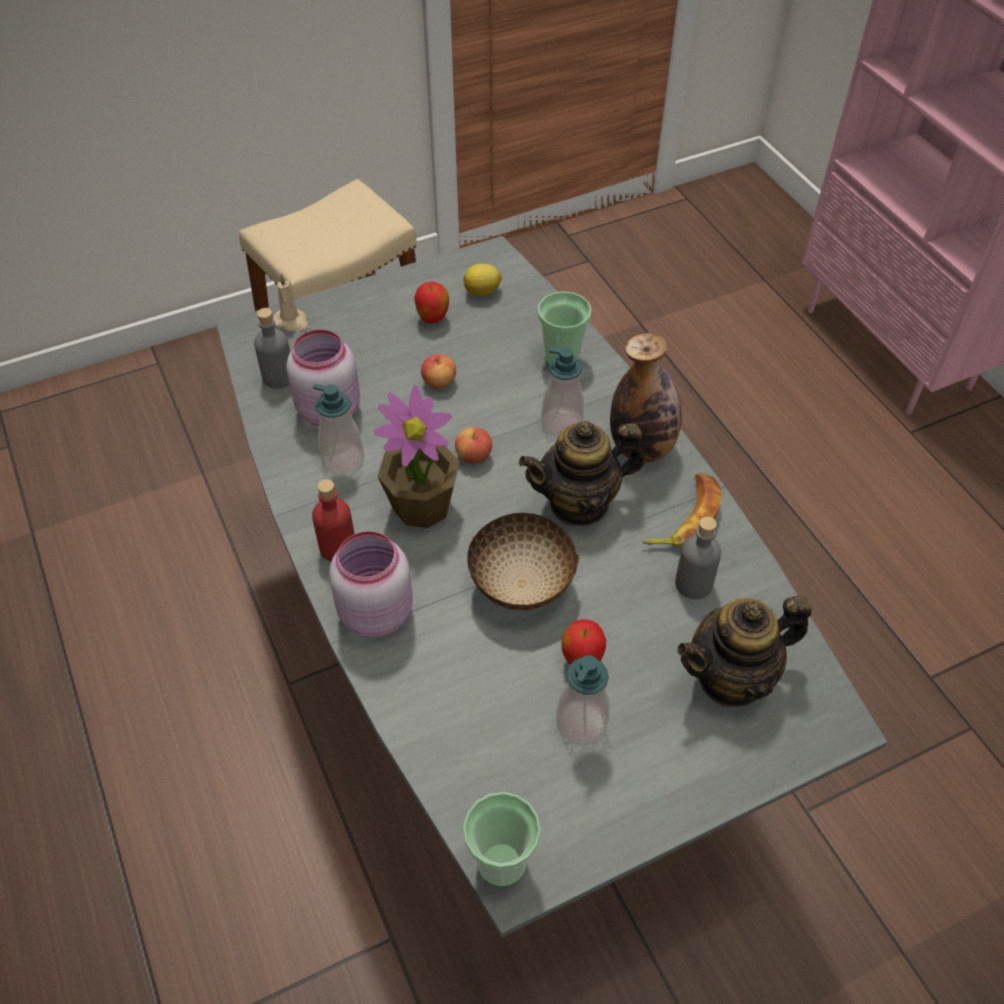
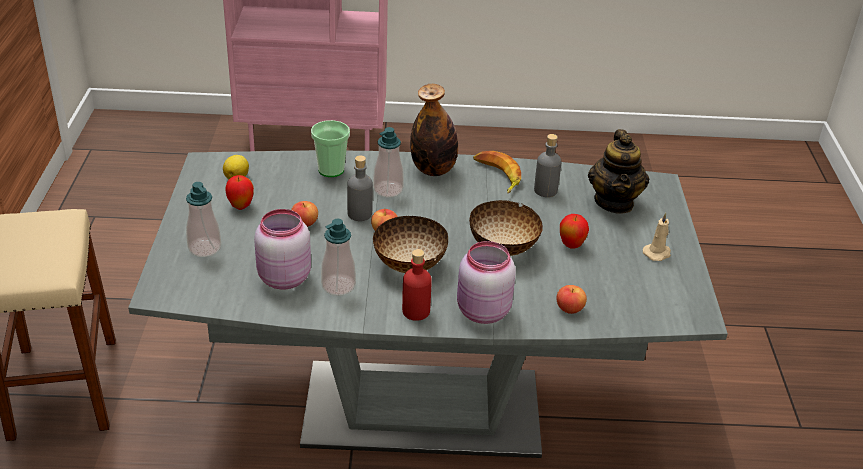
camera: 65 degrees left, 15 degrees down
grey bottle [254,308,290,389] -> grey bottle moved to [347,155,373,221]
beige candle [274,274,309,332] -> beige candle moved to [643,213,671,261]
potted plant [374,385,460,528] -> bowl [373,216,448,273]
cup [463,792,541,888] -> none
teapot [519,421,645,526] -> none
soap dispenser [556,655,610,745] -> soap dispenser moved to [186,182,221,257]
none -> apple [557,285,587,314]

